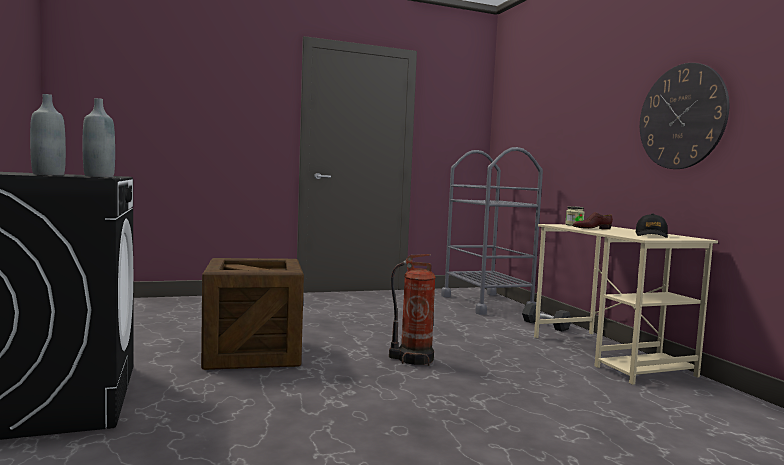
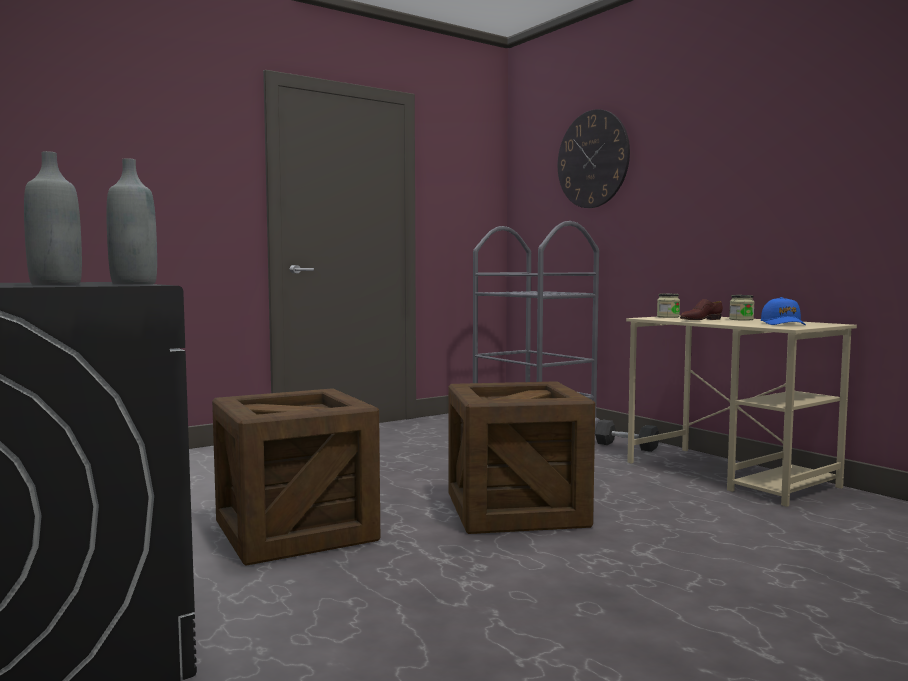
camera: 15 degrees left, 0 degrees up
fire extinguisher [389,254,436,366] -> crate [448,381,595,534]
black cap [635,214,668,238] -> blue cap [761,297,806,325]
wall clock [640,63,729,169] -> wall clock moved to [558,109,630,208]
none -> jar [729,295,755,321]

